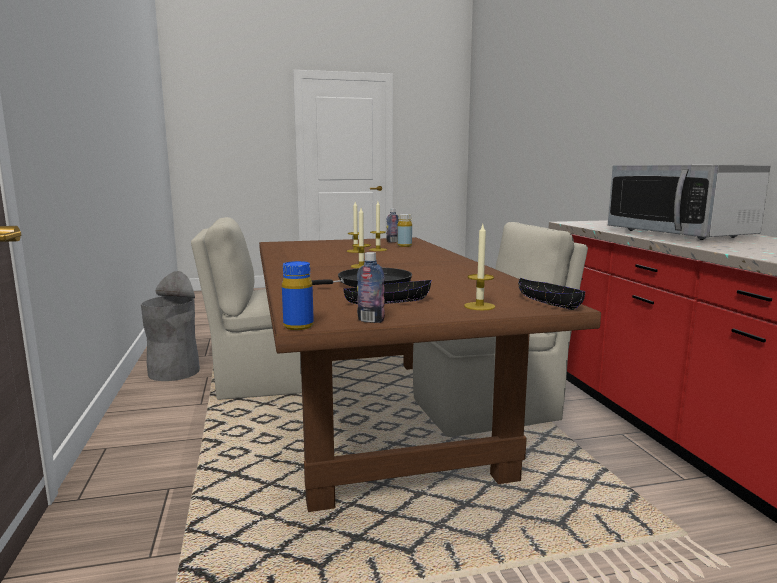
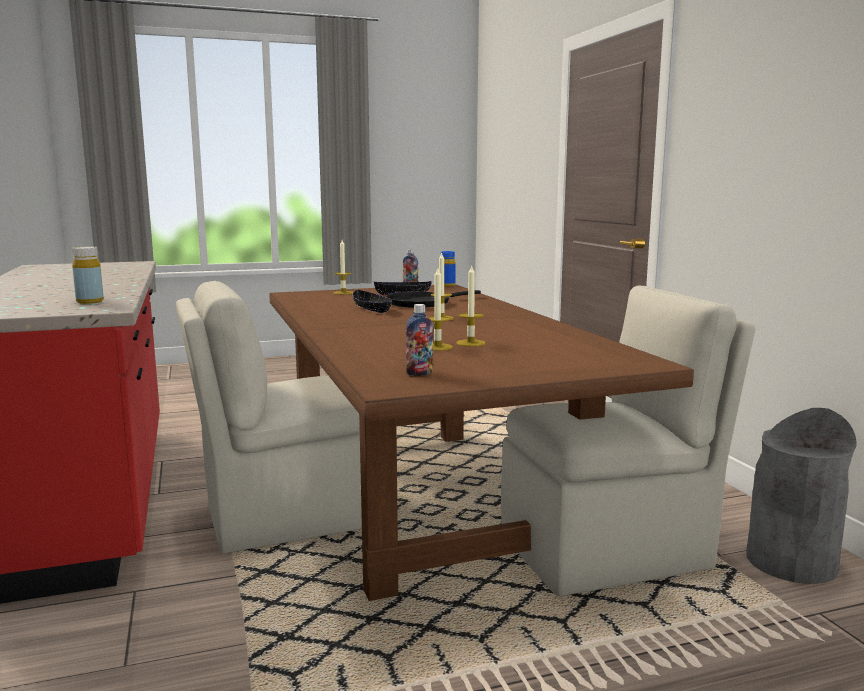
camera: 175 degrees right, 0 degrees up
yellow bottle [397,214,412,247] -> yellow bottle moved to [72,247,104,304]
black bowl [518,278,585,310] -> black bowl moved to [353,290,392,313]
microwave [608,165,771,240] -> none

